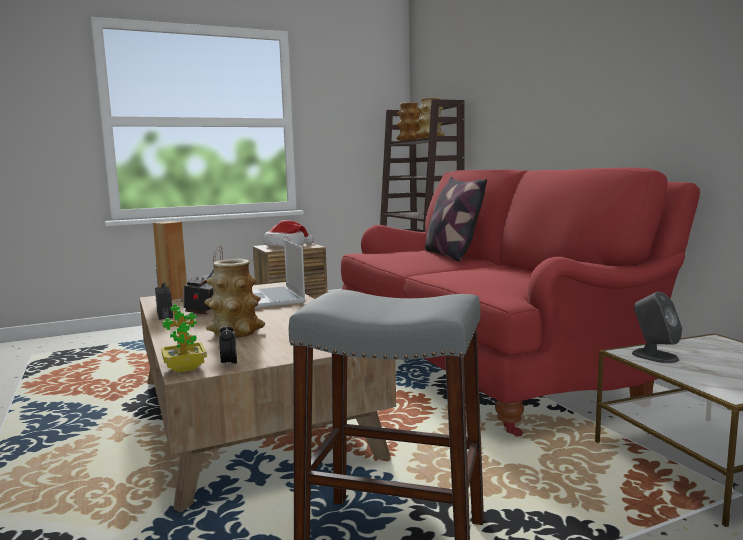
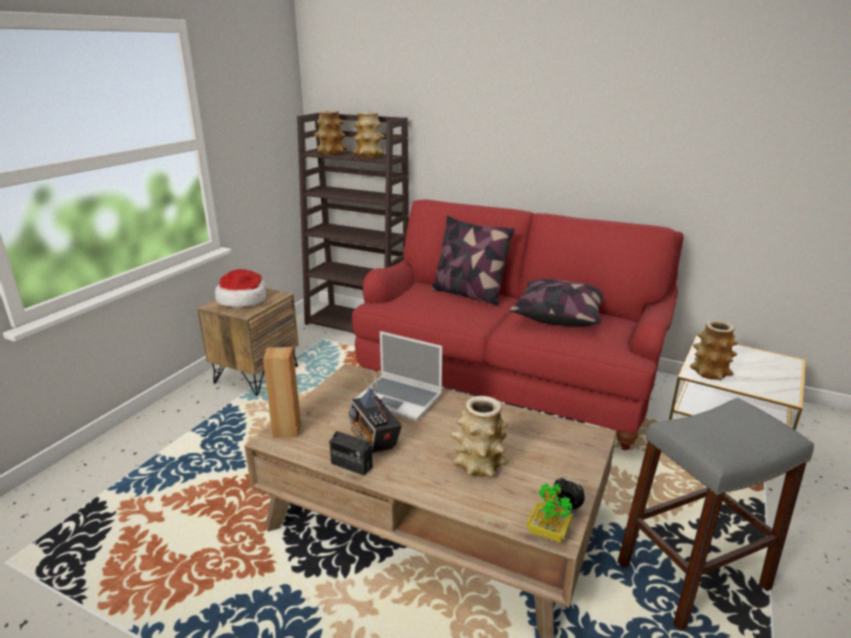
camera: 40 degrees left, 15 degrees up
grey speaker [632,292,682,363] -> vase [690,320,737,380]
none -> pillow [509,279,603,327]

